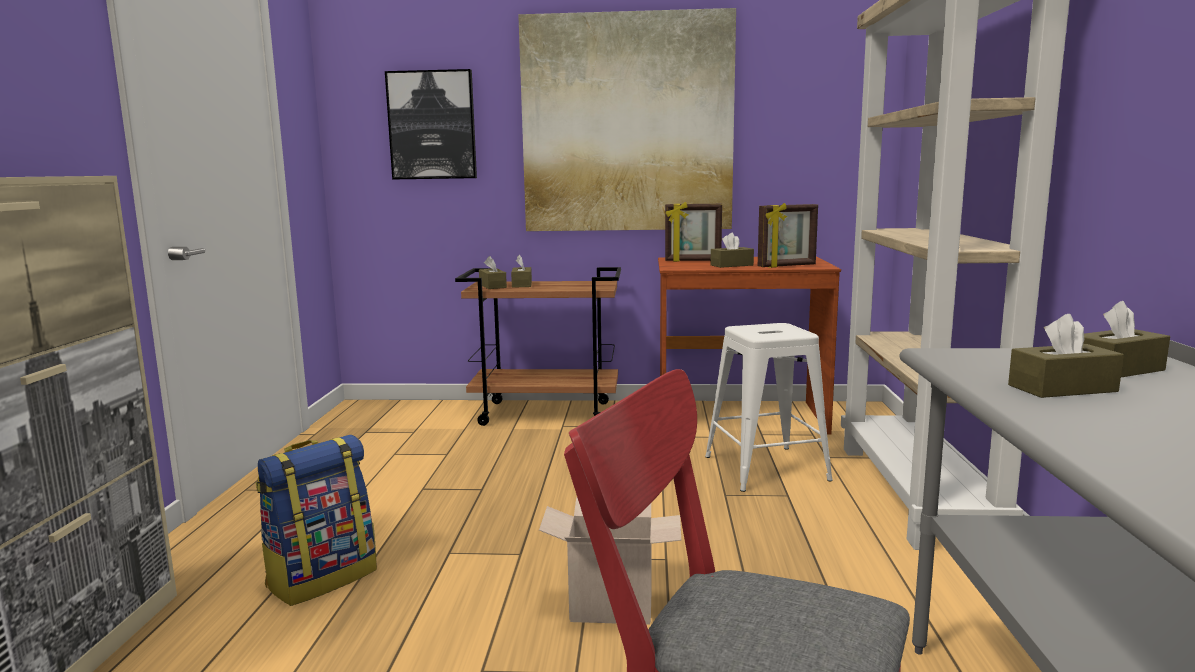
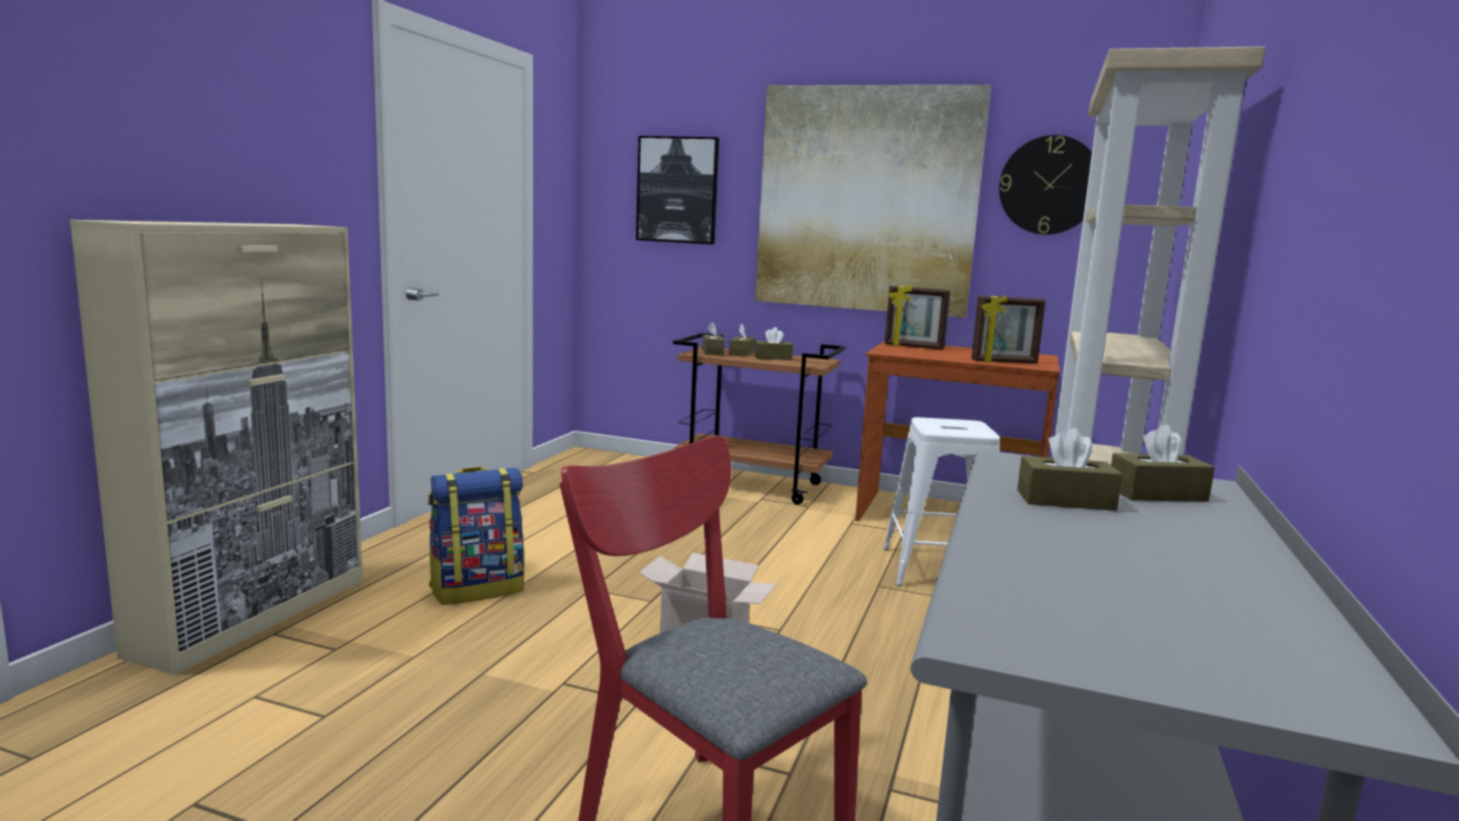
camera: 15 degrees right, 0 degrees up
brown tissue box [711,233,754,268] -> brown tissue box moved to [755,327,793,360]
none -> wall clock [999,135,1092,235]

